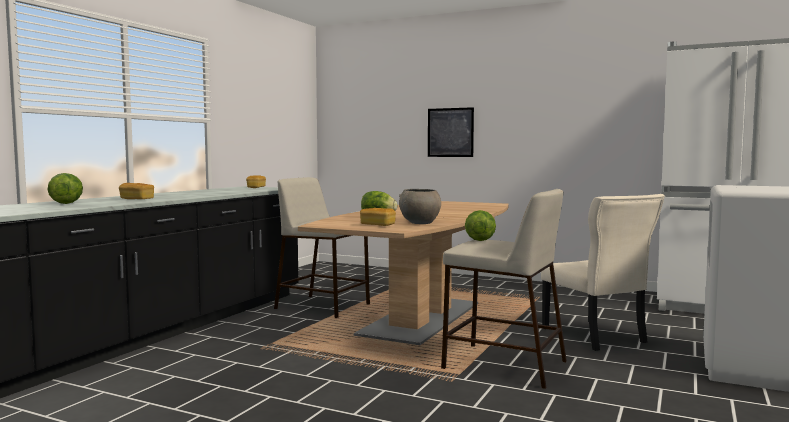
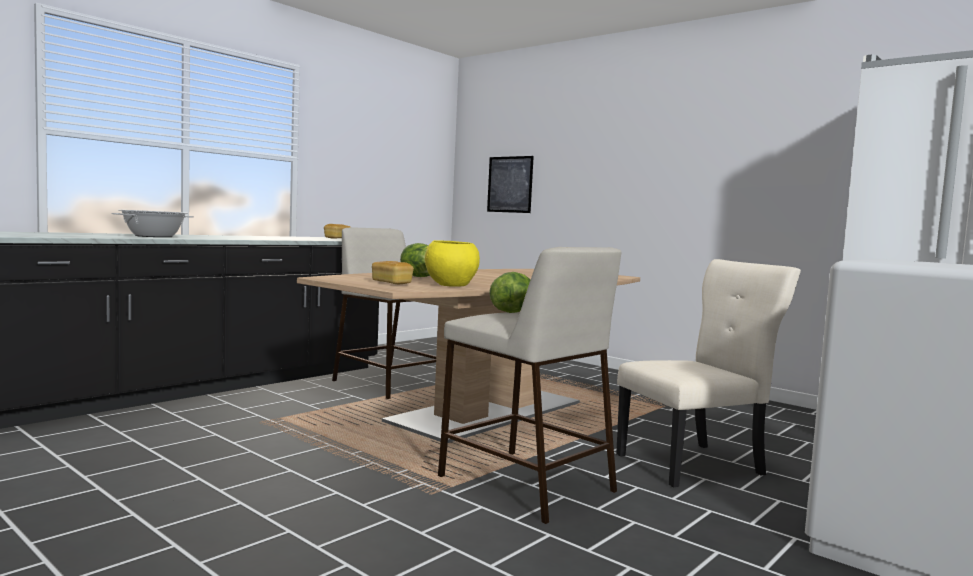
camera: 15 degrees right, 0 degrees up
lettuce [47,173,83,204] -> none
bread [119,183,154,199] -> cooking pot [112,210,194,237]
grey bowl [399,189,441,224] -> yellow bowl [425,240,480,287]
picture [428,107,474,157] -> picture moved to [487,156,534,213]
beige chair [541,194,665,351] -> beige chair turned 105 degrees counterclockwise [616,259,801,488]

